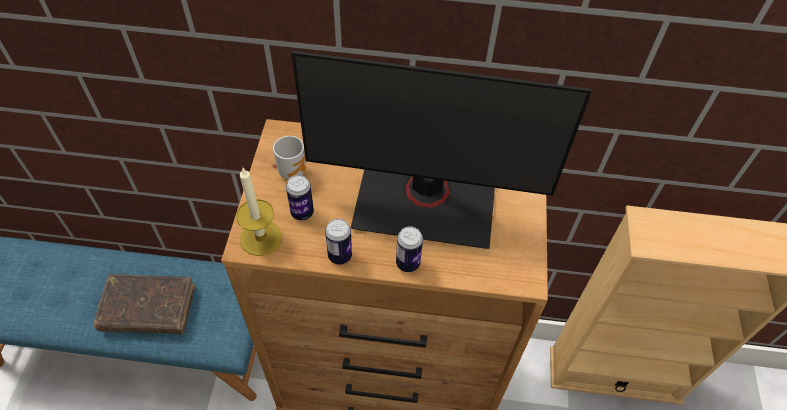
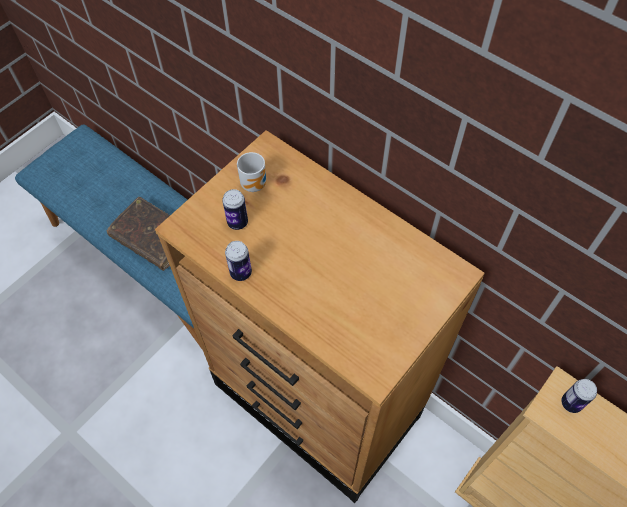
camera: 35 degrees right, 5 degrees up
candle [236,168,282,256] -> none
monitor [291,51,592,249] -> none
can [396,226,423,272] -> can moved to [561,379,597,413]

